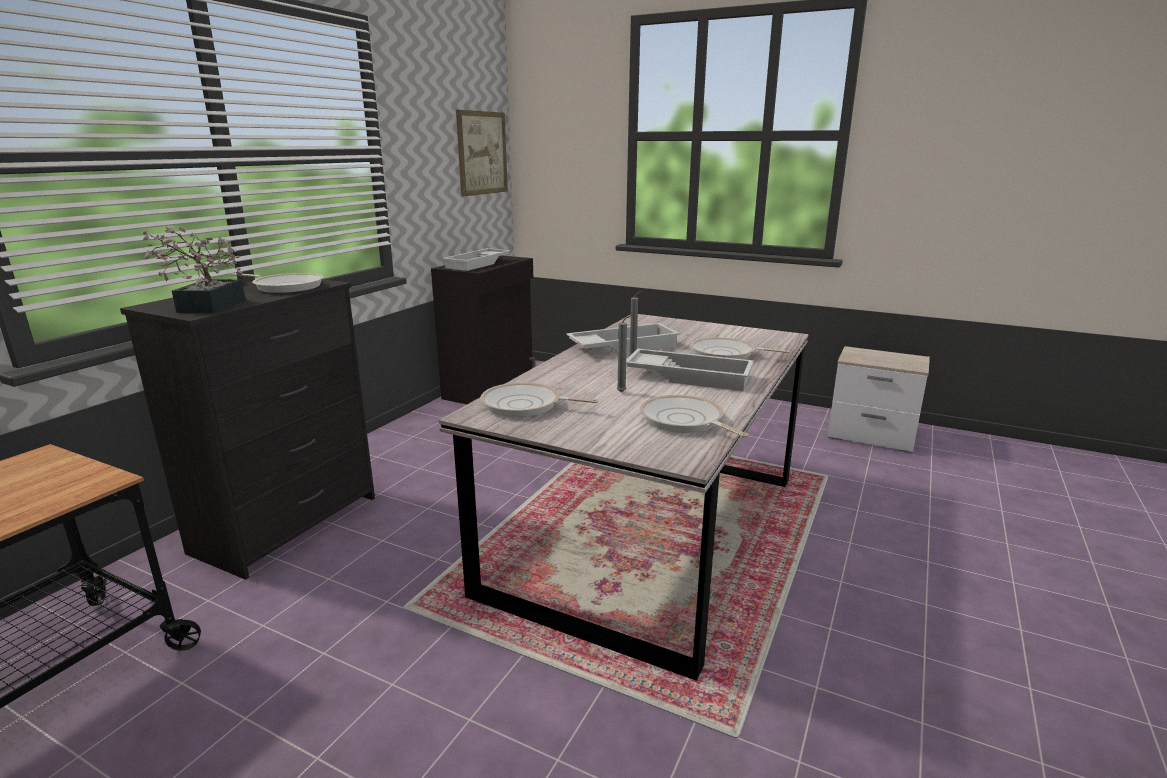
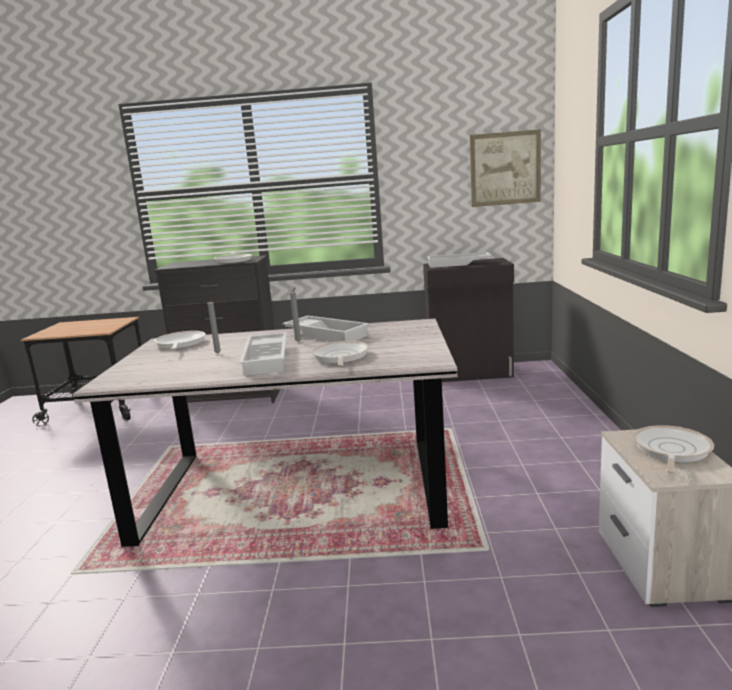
camera: 65 degrees right, 5 degrees down
potted plant [143,227,246,313] -> none
frying pan [640,395,749,437] -> frying pan moved to [633,425,714,473]

